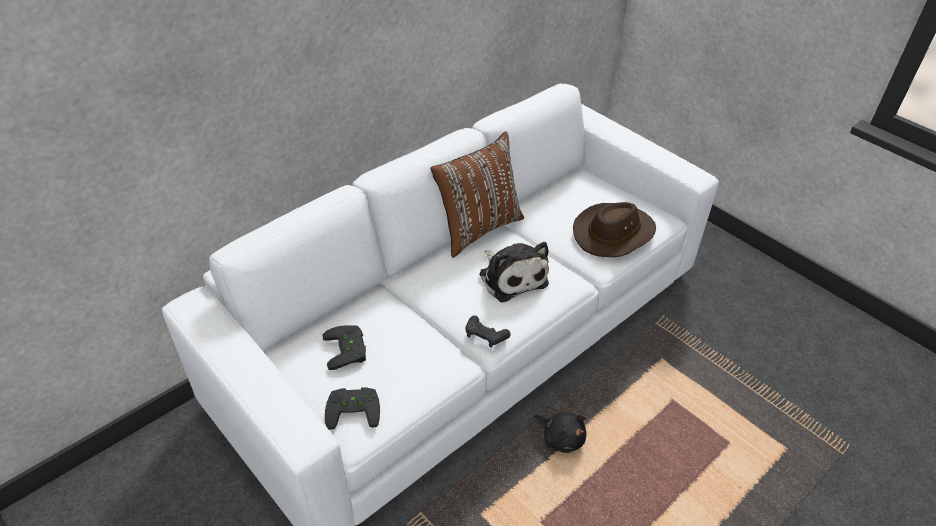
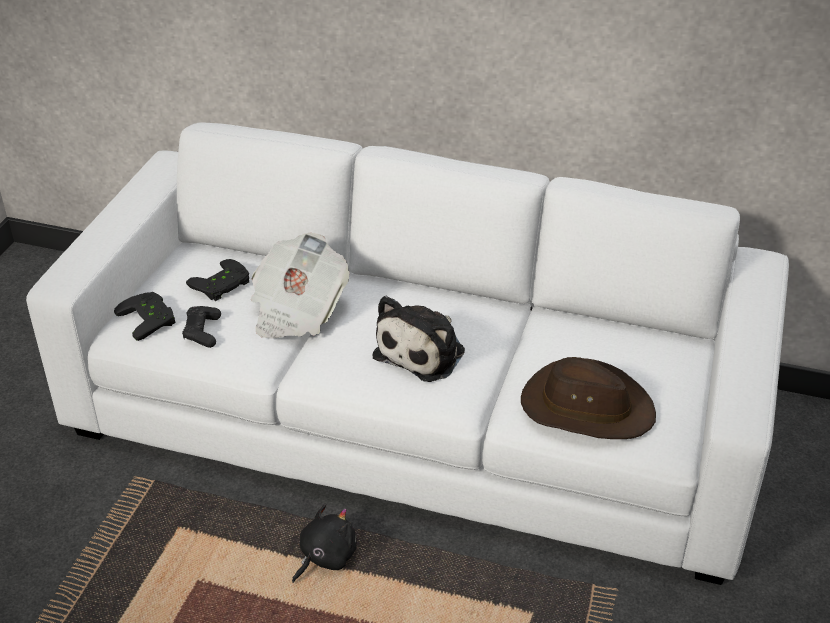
camera: 60 degrees right, 5 degrees down
brown pillow [430,131,524,258] -> none
black game controller [465,315,511,347] -> black game controller moved to [182,306,221,348]
black plush toy [534,412,586,453] -> black plush toy turned 150 degrees counterclockwise [292,504,357,583]
none -> newspaper [251,233,350,339]

